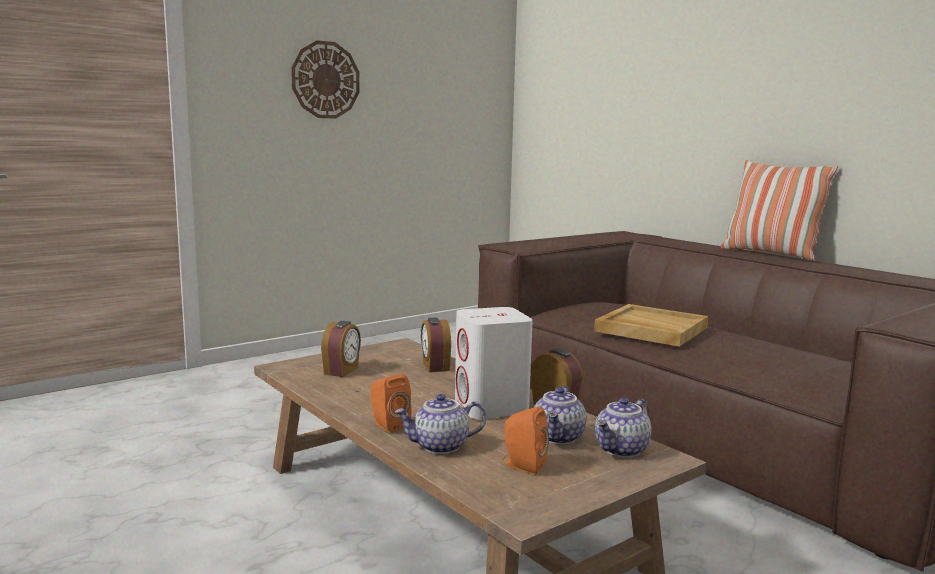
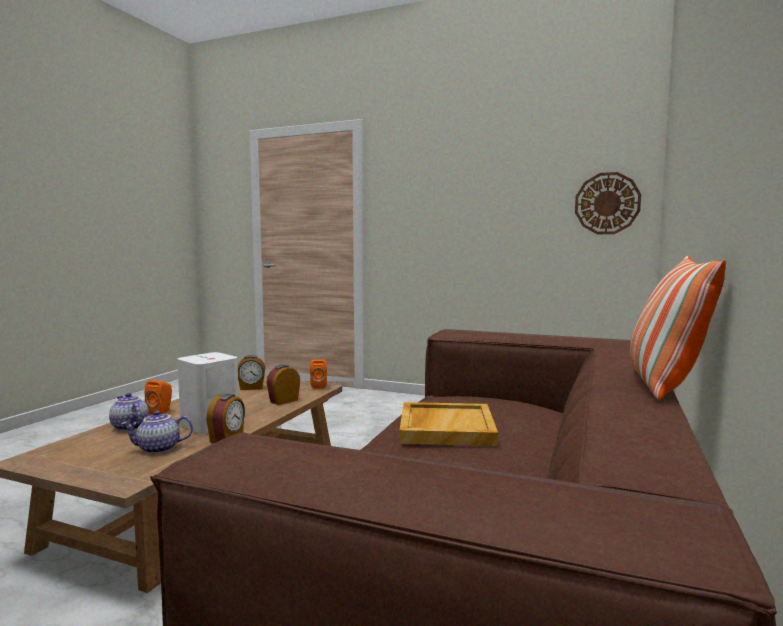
camera: 60 degrees right, 5 degrees down
wall clock [291,40,360,119] -> wall clock moved to [575,172,641,234]
orange speaker [502,407,549,474] -> orange speaker moved to [310,359,327,389]
teapot [595,398,652,458] -> none

